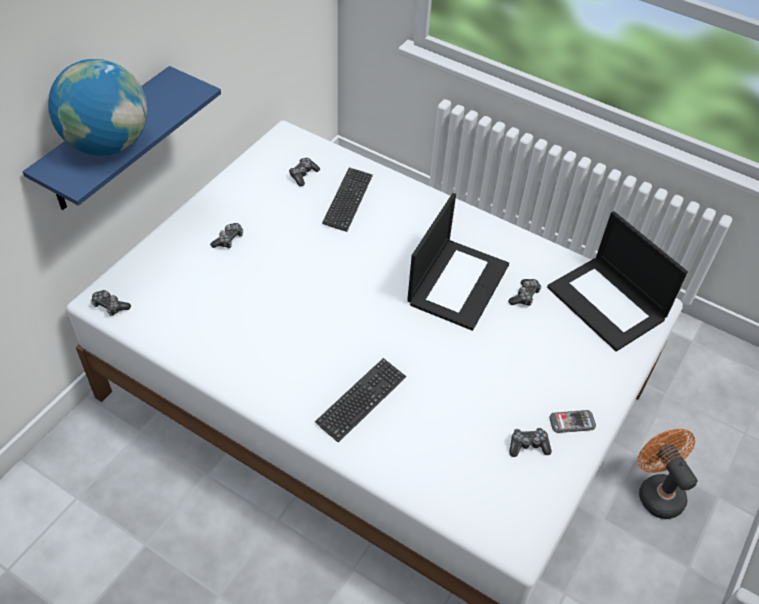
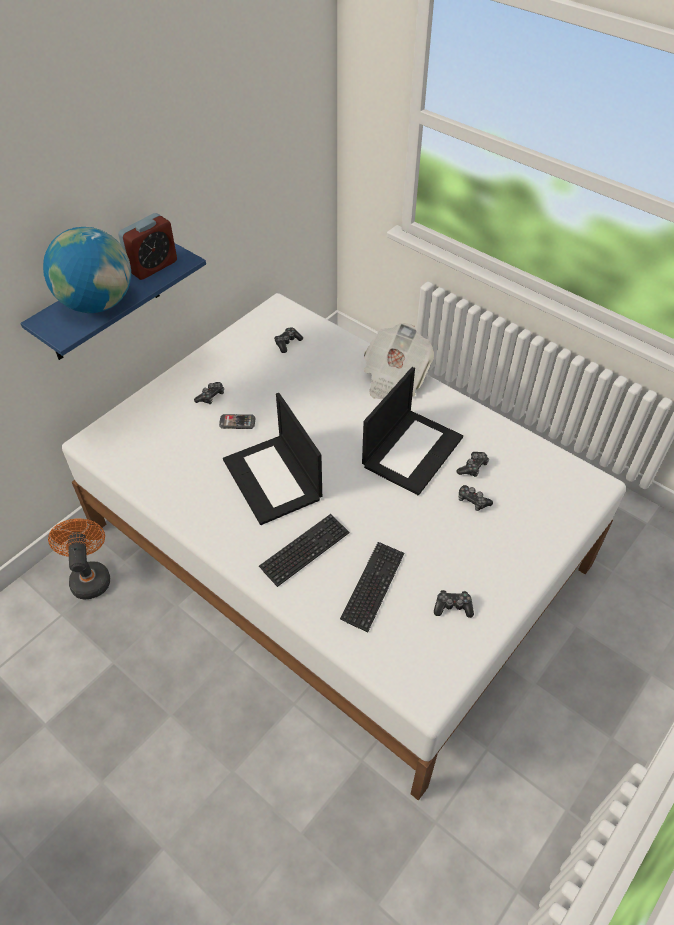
camera: 10 degrees right, 0 degrees up
game controller [91,290,131,316] -> game controller moved to [459,485,493,511]
keyboard [322,168,373,232] -> keyboard moved to [340,542,404,632]
laptop [547,211,688,352] -> laptop moved to [223,393,322,525]
phone [549,410,596,433] -> phone moved to [219,414,255,429]
orange fan [638,429,698,519] -> orange fan moved to [48,518,110,599]
none -> alarm clock [118,213,177,280]
none -> newspaper [364,323,434,399]

